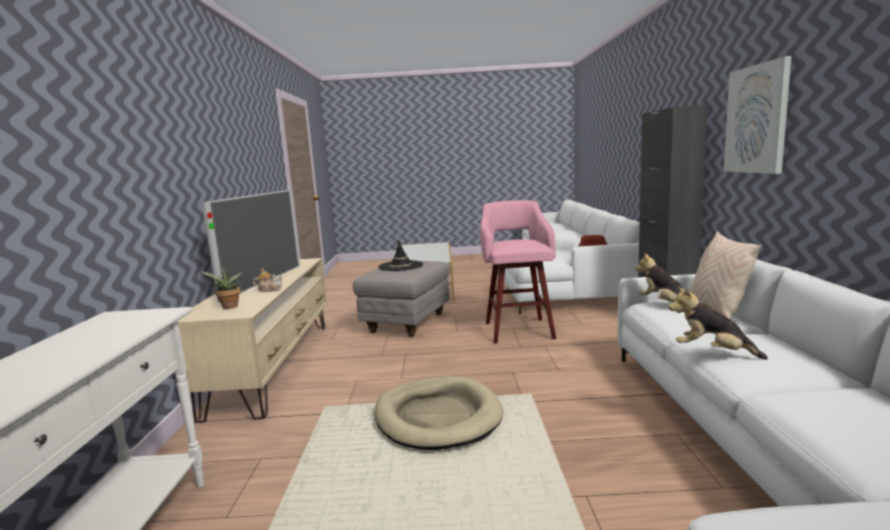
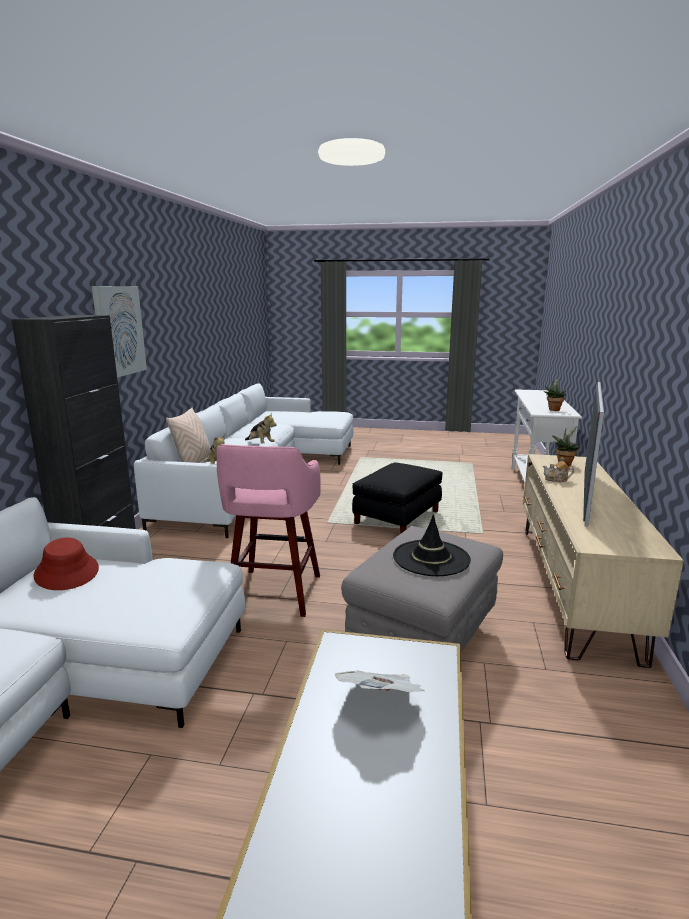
camera: 170 degrees left, 5 degrees up
beige dog bed [374,376,504,450] -> black ottoman [352,462,443,534]
none -> newspaper [335,670,425,692]
none -> potted plant [544,378,566,411]

